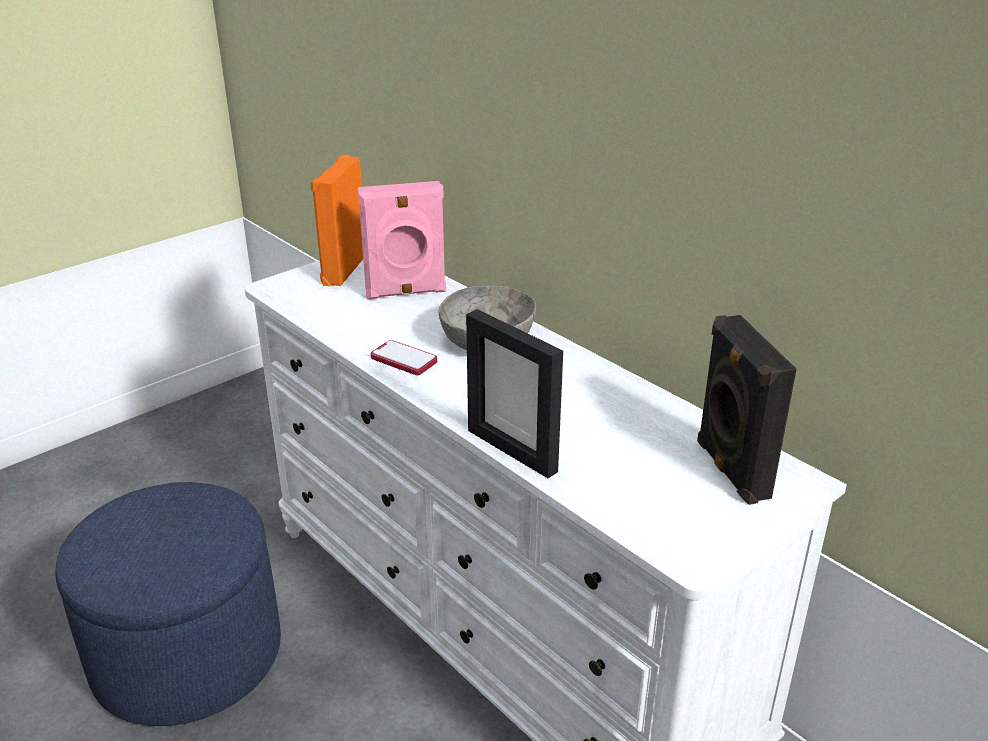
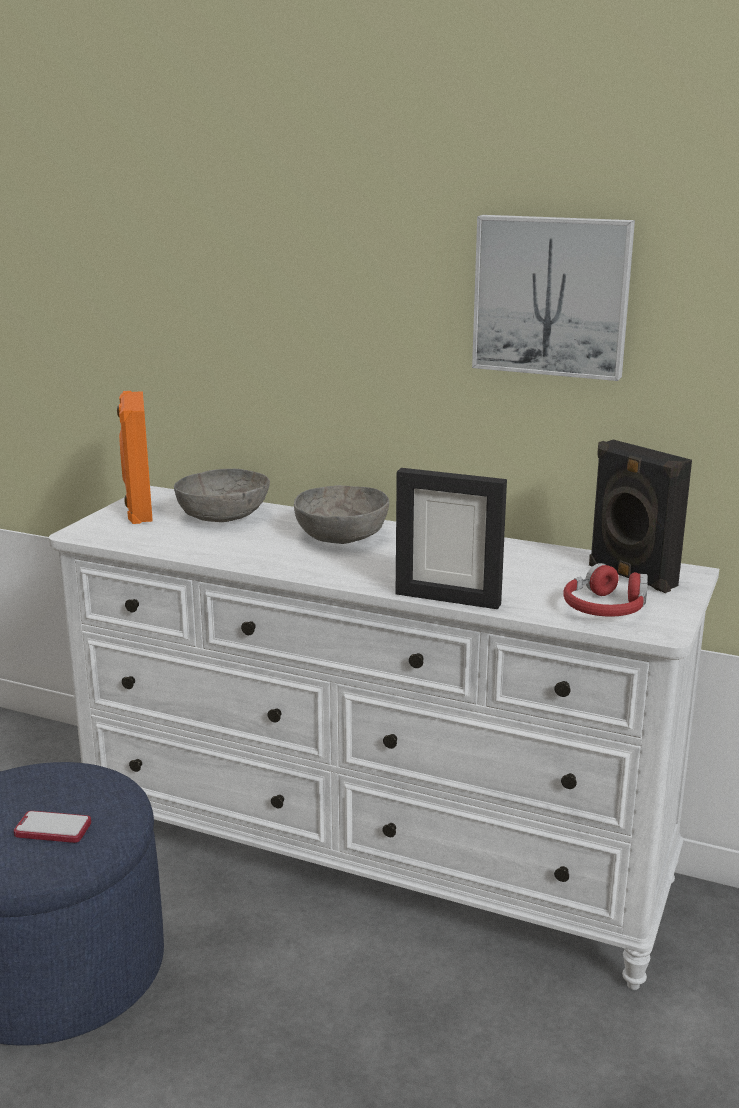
camera: 25 degrees left, 10 degrees down
pink speaker [358,181,446,300] -> grey bowl [174,469,270,522]
phone [371,340,437,375] -> phone moved to [14,811,91,843]
none -> picture [472,215,635,381]
none -> red headphones [563,563,648,617]

